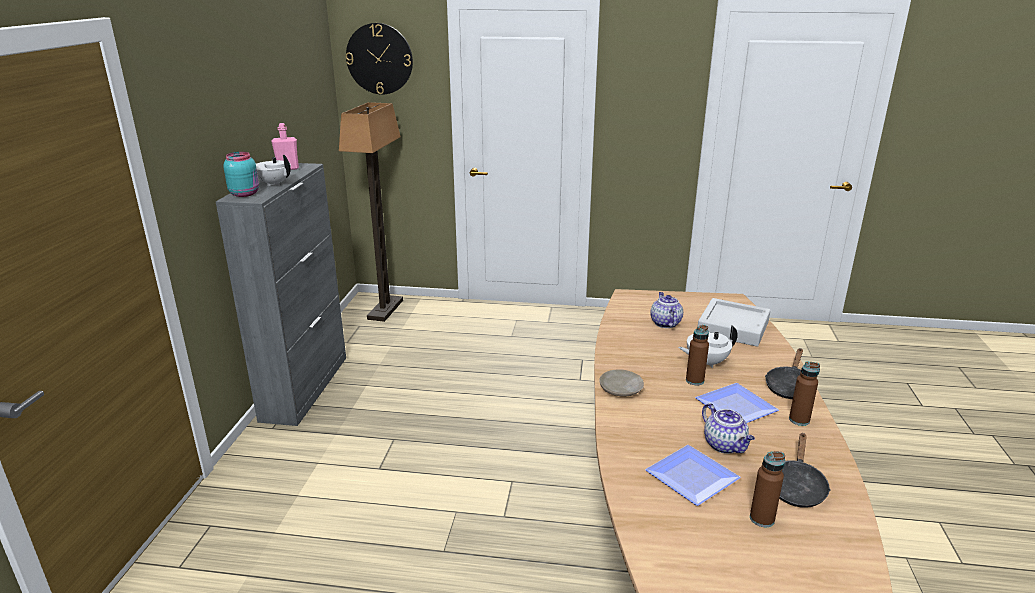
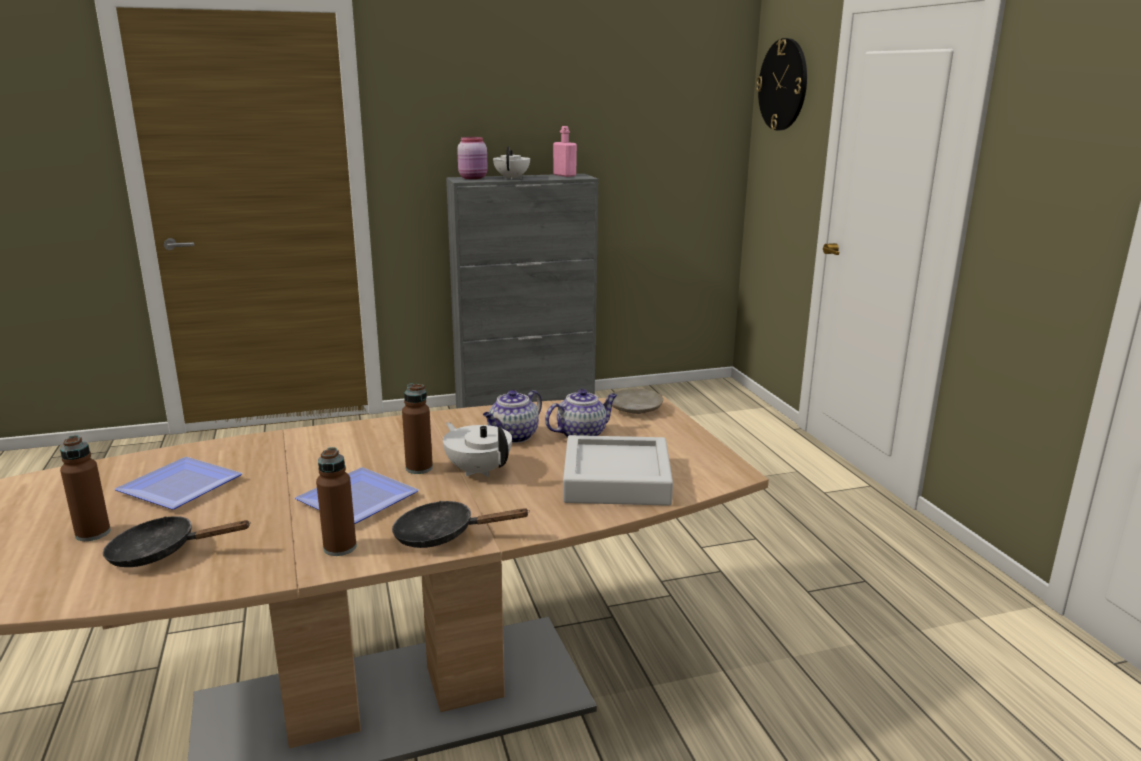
camera: 65 degrees right, 5 degrees down
turquoise jar [223,152,259,197] -> pink jar [457,137,488,179]
floor lamp [339,102,403,322] -> none
beige plate [599,369,644,396] -> beige plate moved to [612,389,663,414]
teapot [702,403,755,454] -> teapot moved to [483,390,542,443]

